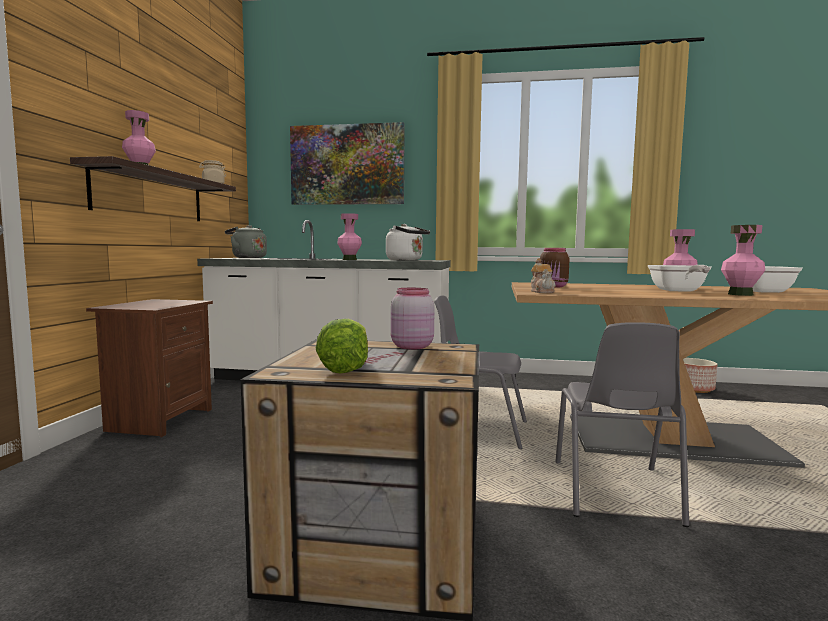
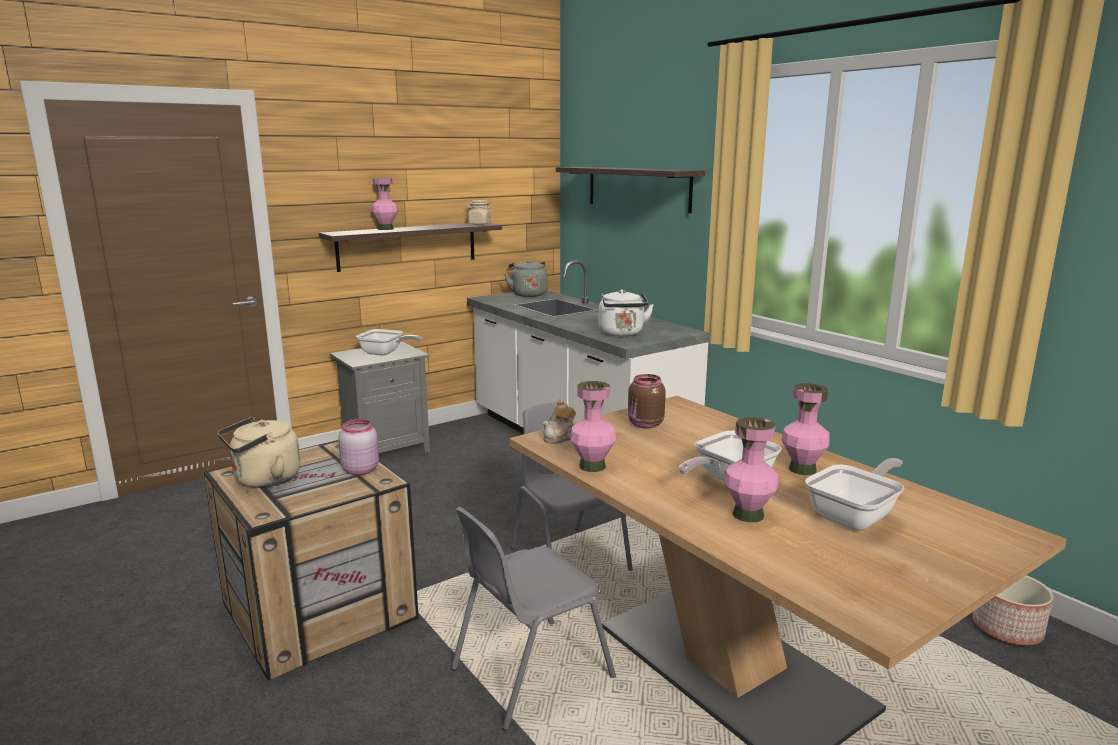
camera: 45 degrees right, 10 degrees up
brown nightstand [86,299,213,437] -> grey nightstand [330,342,430,453]
picture [290,122,405,205] -> shelf [556,167,705,213]
lettuce [316,319,368,374] -> beige kettle [218,417,300,488]
pink vase [337,213,362,260] -> pink vase moved to [570,381,616,472]
none -> frying pan [356,329,422,356]

